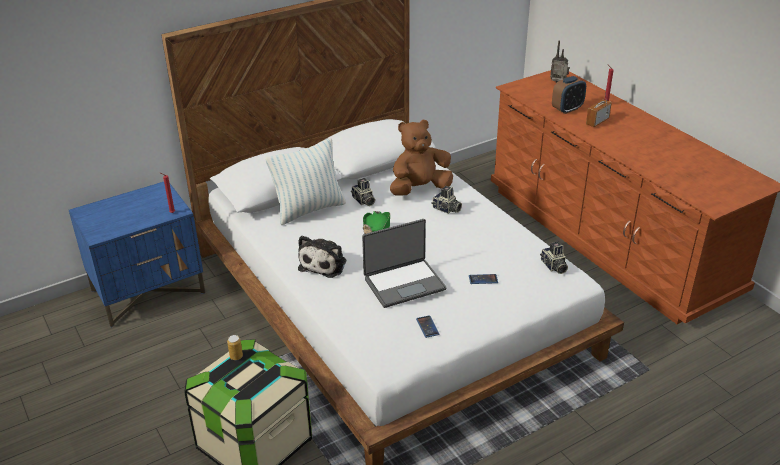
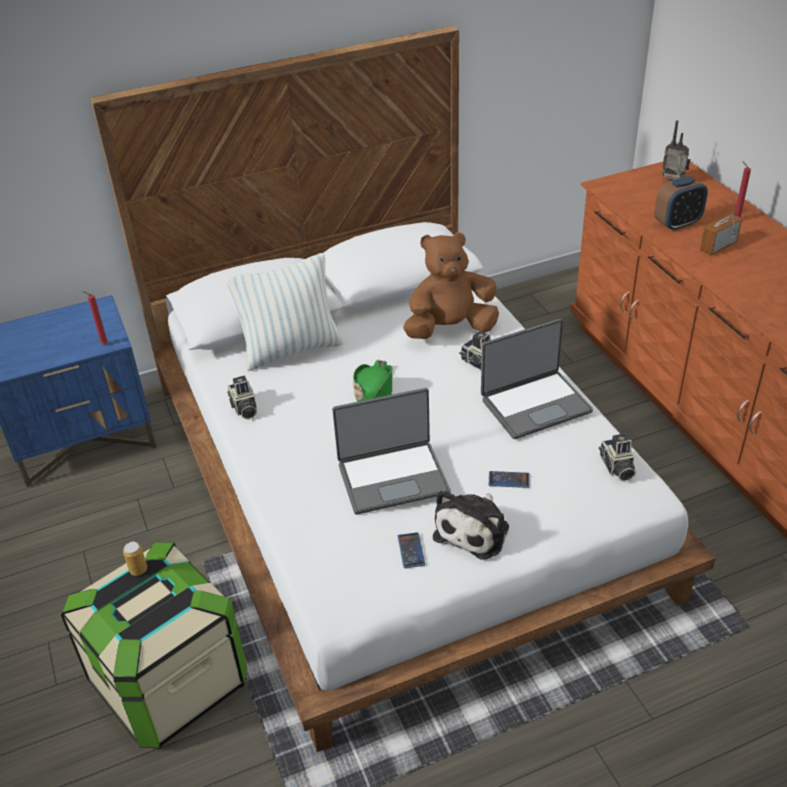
camera: 10 degrees right, 5 degrees up
plush toy [298,235,346,278] -> plush toy moved to [433,490,509,560]
camera [351,178,375,206] -> camera moved to [227,375,257,419]
none -> laptop [481,319,593,439]

